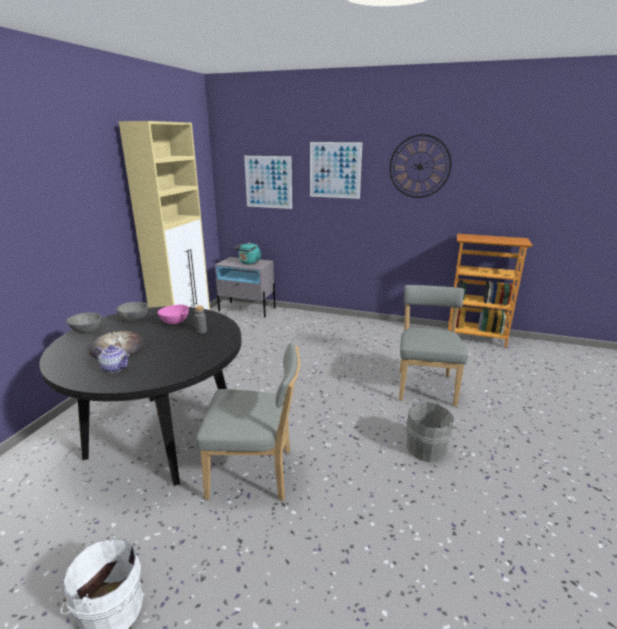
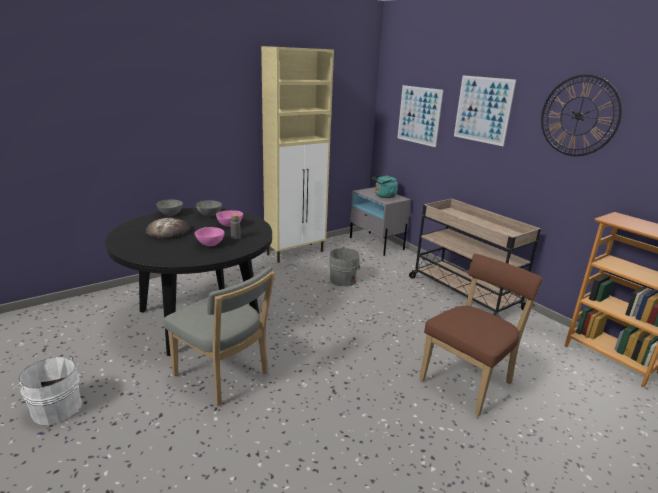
camera: 35 degrees right, 0 degrees up
teapot [95,345,130,373] -> none
grey chair [399,285,468,406] -> brown chair [419,254,542,416]
grey bucket [406,402,457,463] -> grey bucket moved to [329,247,360,286]
none -> pink bowl [195,227,225,246]
none -> beige cart [409,199,541,318]

